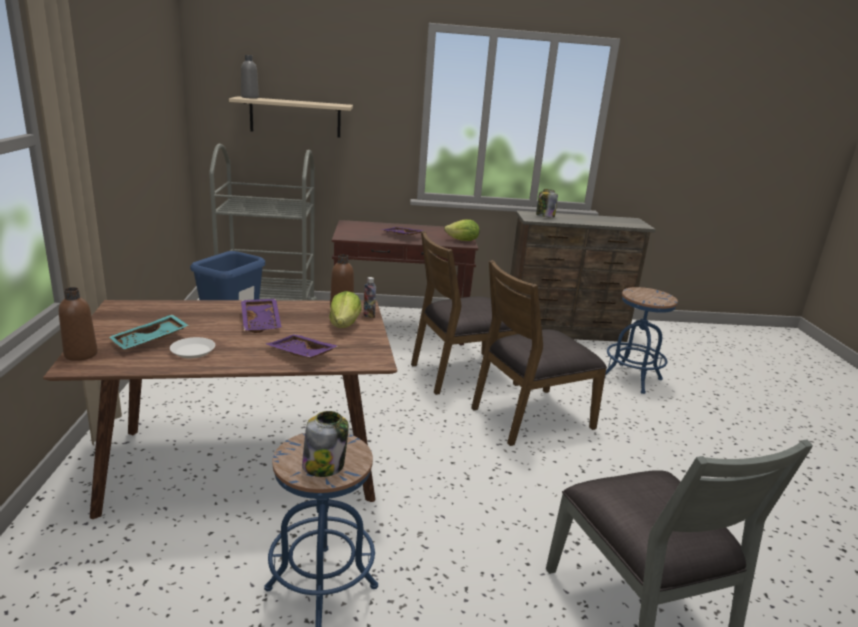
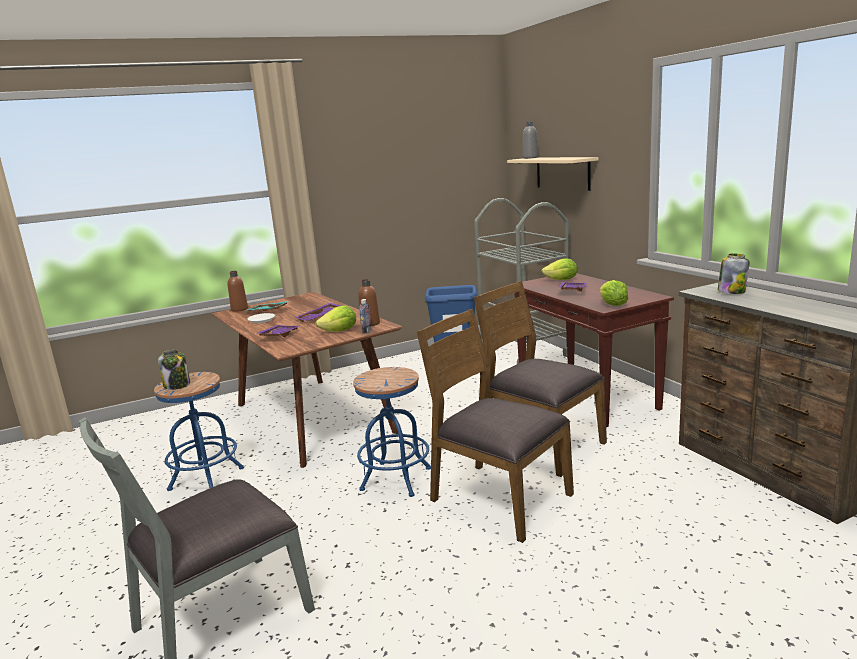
camera: 70 degrees right, 5 degrees down
blue stool [605,287,678,394] -> blue stool moved to [353,367,431,497]
none -> lettuce [542,258,577,280]

